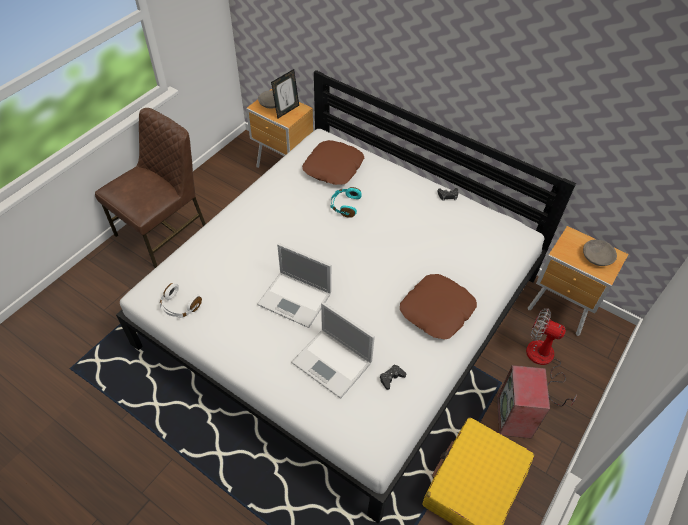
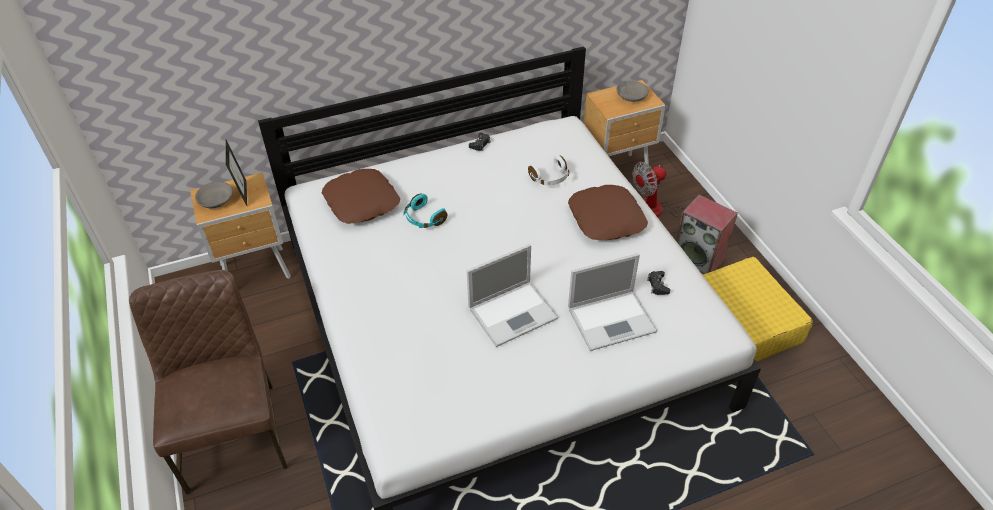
camera: 55 degrees left, 5 degrees down
white headphones [160,283,202,318] -> white headphones moved to [528,155,569,186]

